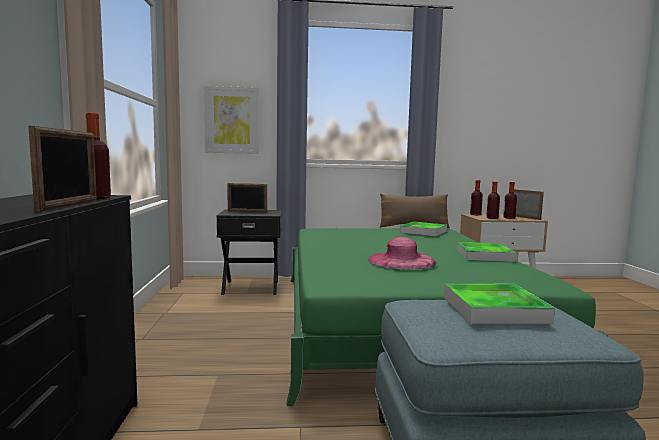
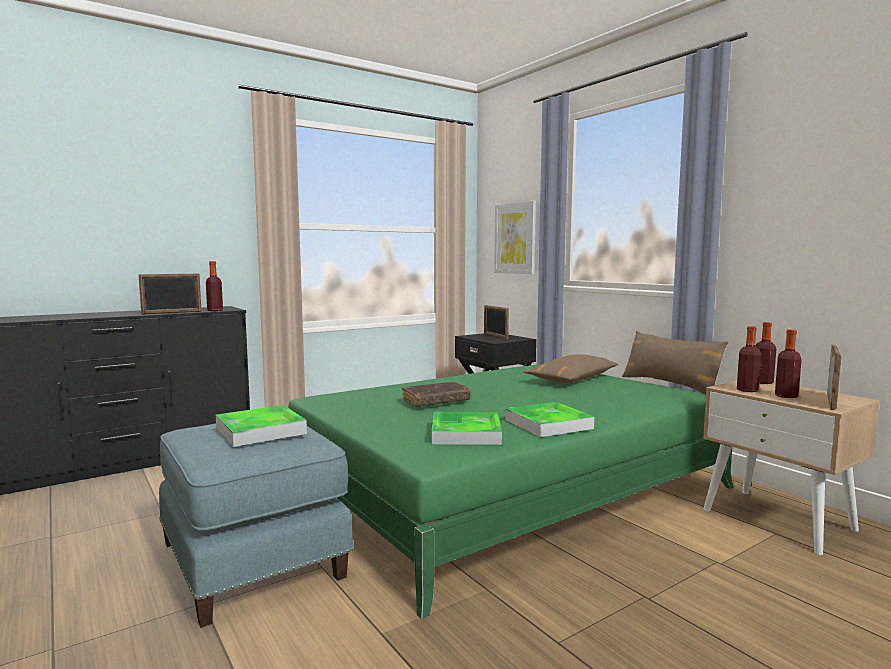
camera: 60 degrees right, 0 degrees up
pink hat [368,237,437,269] -> brown book [402,382,471,407]
tray [400,222,447,236] -> tray moved to [431,412,502,445]
none -> brown pillow [524,354,618,383]

